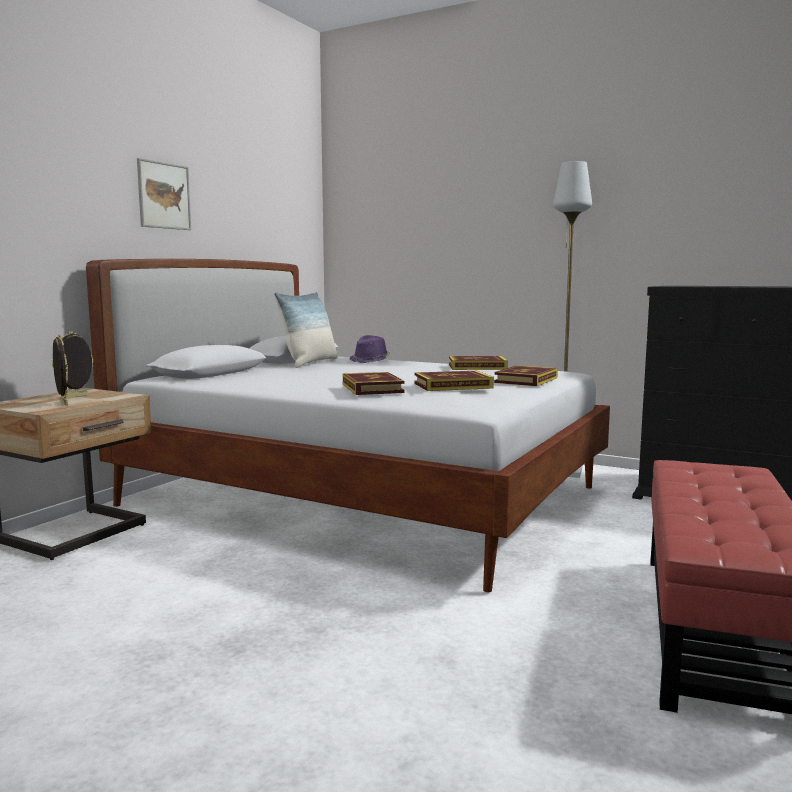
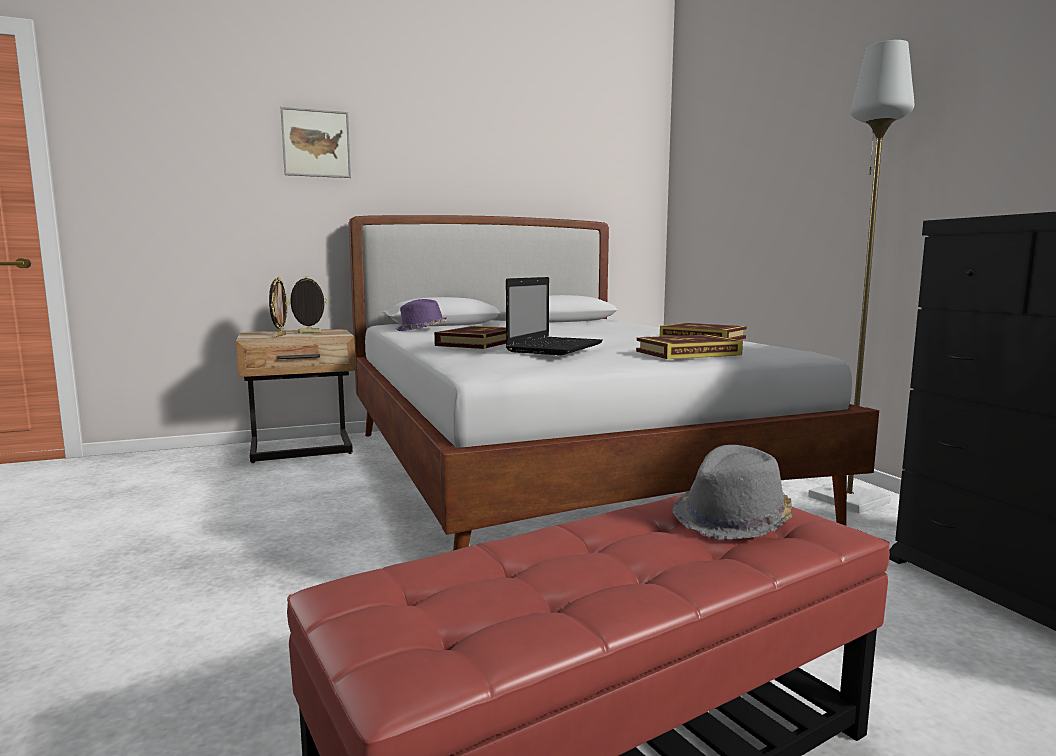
camera: 40 degrees right, 0 degrees up
picture [137,158,191,230] -> picture moved to [281,107,351,178]
pillow [274,292,338,368] -> none
purple hat [350,335,390,363] -> purple hat moved to [395,299,447,331]
book [414,371,494,391] -> laptop [506,277,603,355]
none -> grey hat [672,445,793,540]

